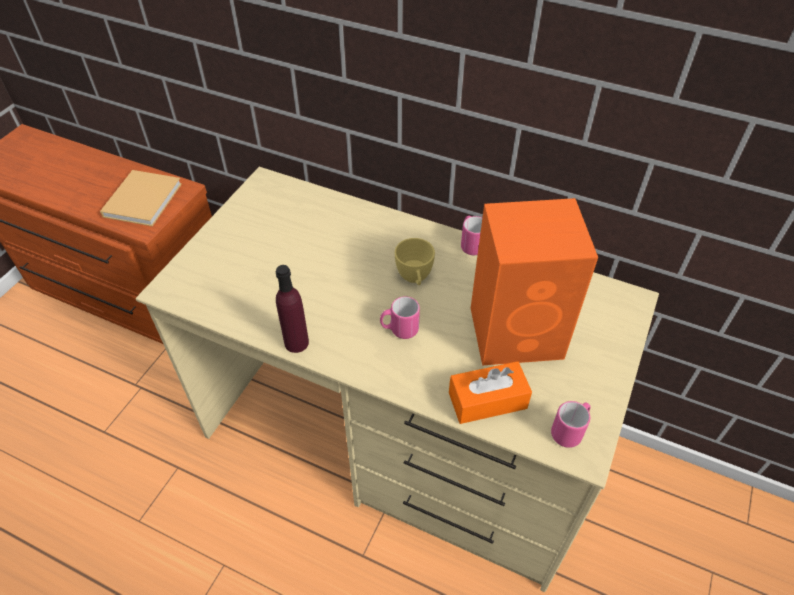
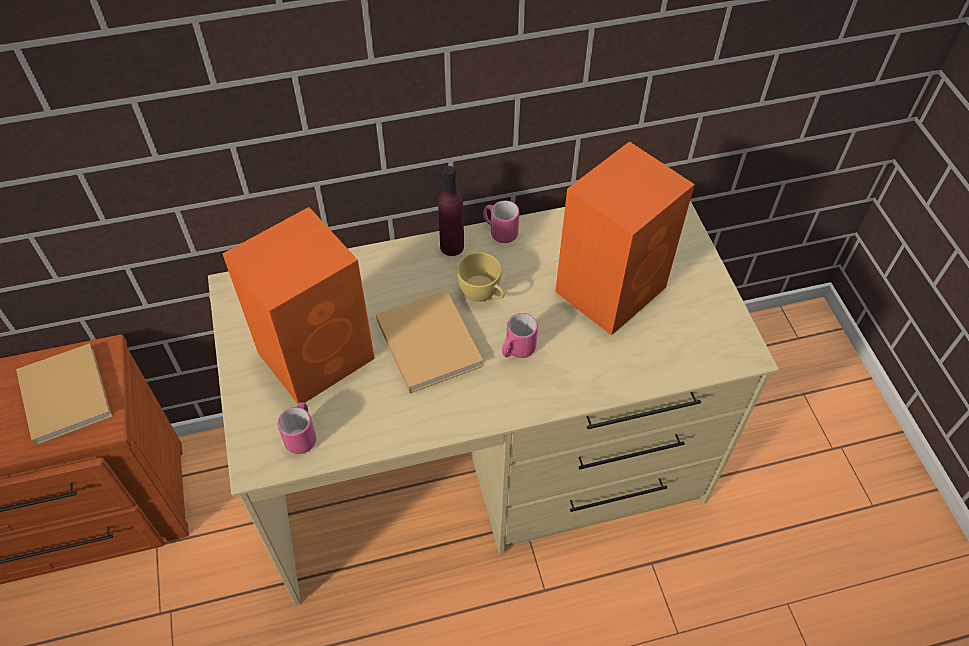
camera: 40 degrees left, 5 degrees up
purple bottle [276,265,309,353] -> purple bottle moved to [438,166,464,256]
orange tissue box [449,361,532,424] -> none
pink mug [551,401,591,448] -> pink mug moved to [278,402,316,454]
none -> orange speaker [223,207,375,404]
none -> beige book [376,290,483,393]

